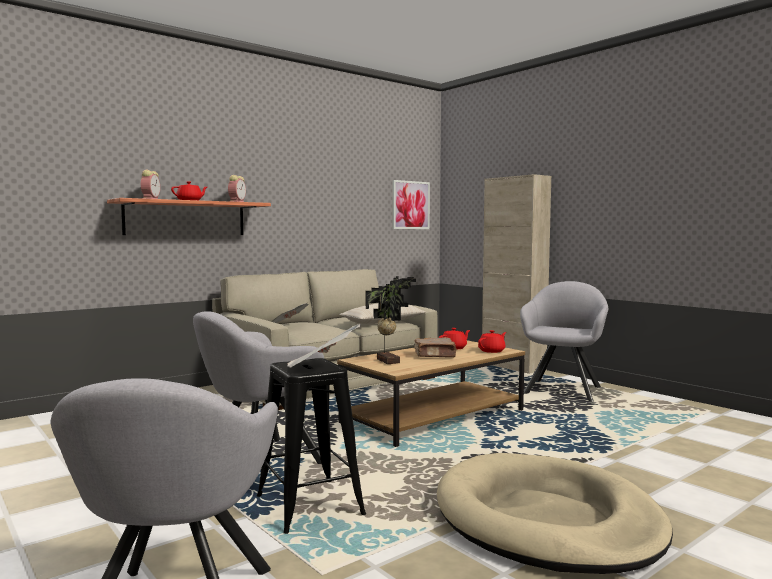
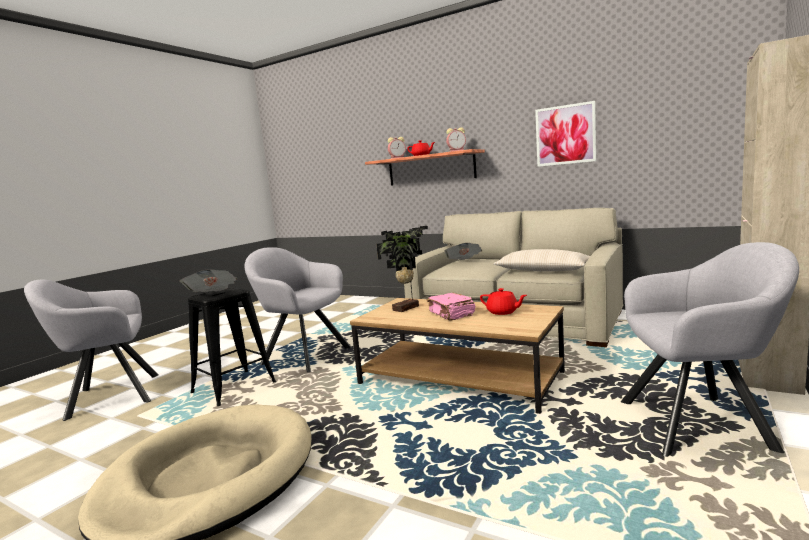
camera: 70 degrees right, 5 degrees up
picture [392,180,430,229] -> picture moved to [535,101,596,167]
brown book [414,337,456,358] -> pink book [427,293,476,321]
red teapot [478,330,506,353] -> none

